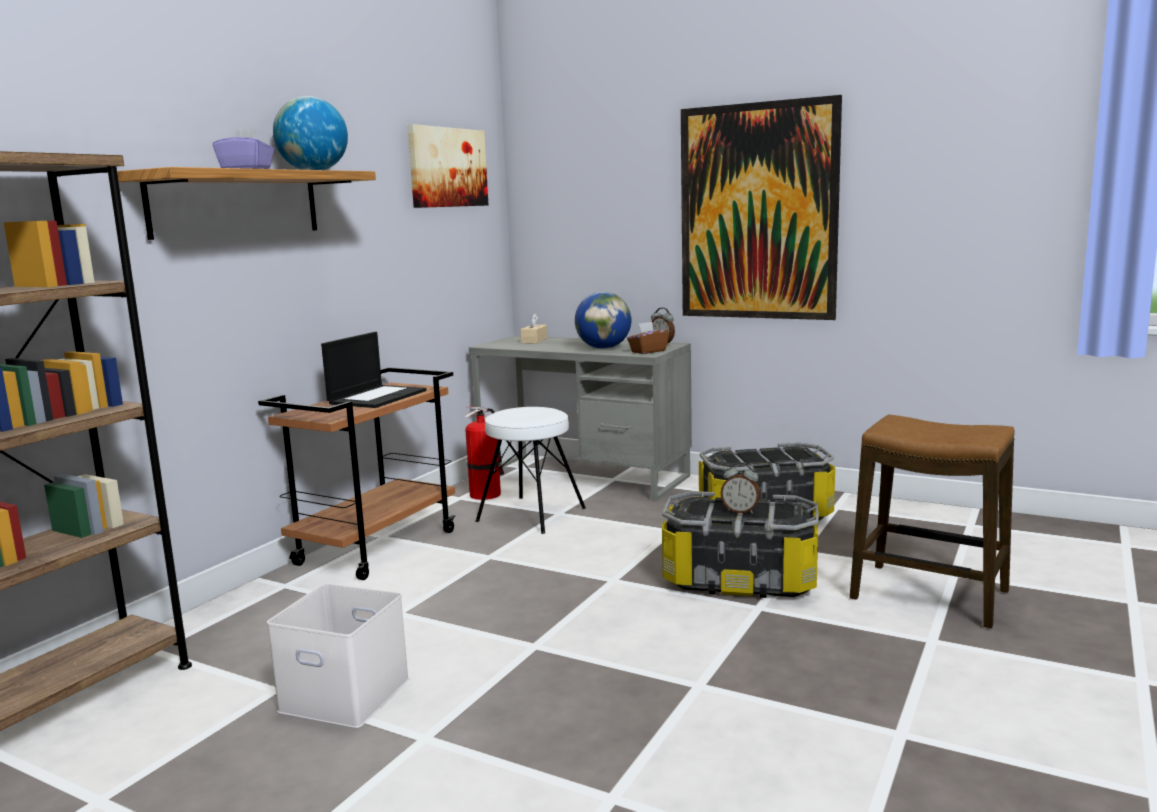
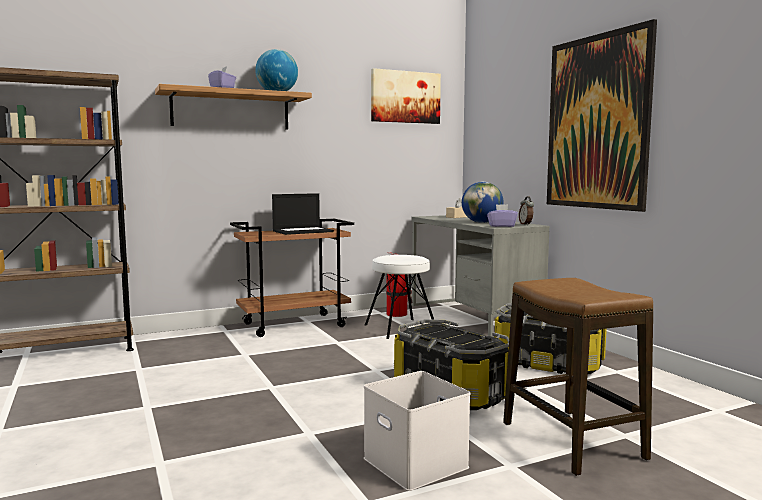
camera: 35 degrees right, 5 degrees down
white storage box [267,583,409,728] -> white storage box moved to [364,371,471,491]
brown tissue box [627,322,669,354] -> purple tissue box [487,204,518,227]
alarm clock [721,462,760,513] -> none

